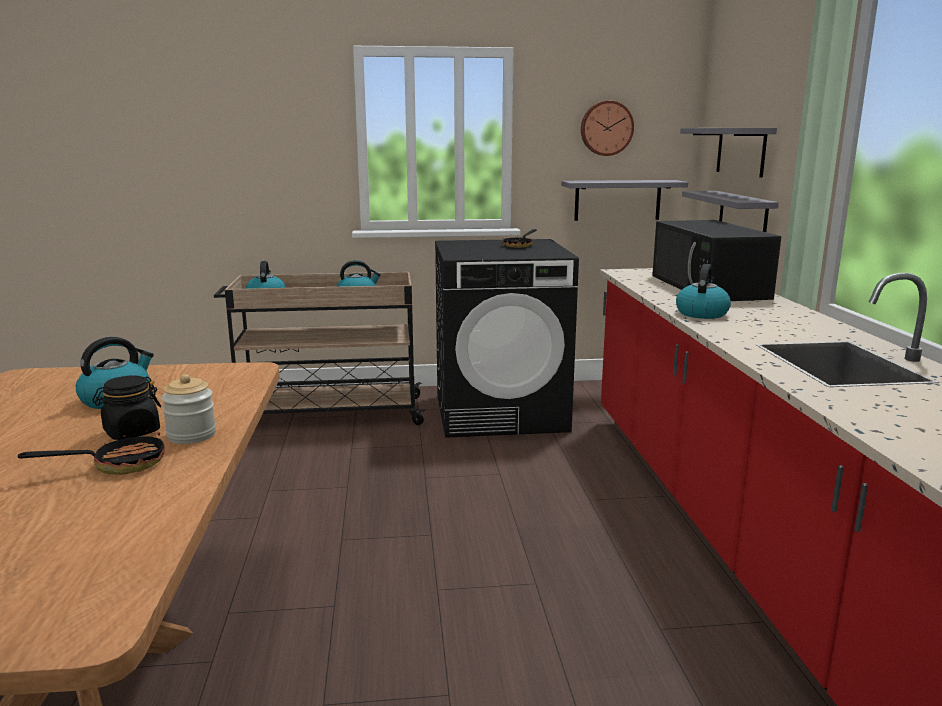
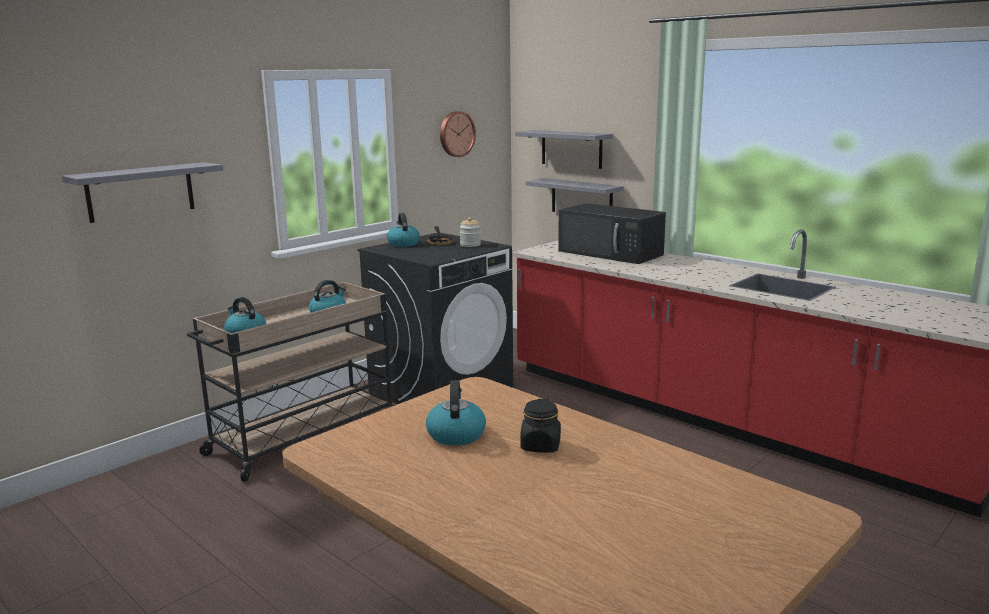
camera: 40 degrees left, 0 degrees up
frying pan [18,425,165,475] -> none
jar [161,374,216,444] -> jar moved to [460,217,481,247]
grey shelf [561,180,688,221] -> grey shelf moved to [62,162,223,223]
kettle [676,264,731,319] -> kettle moved to [387,213,420,247]

